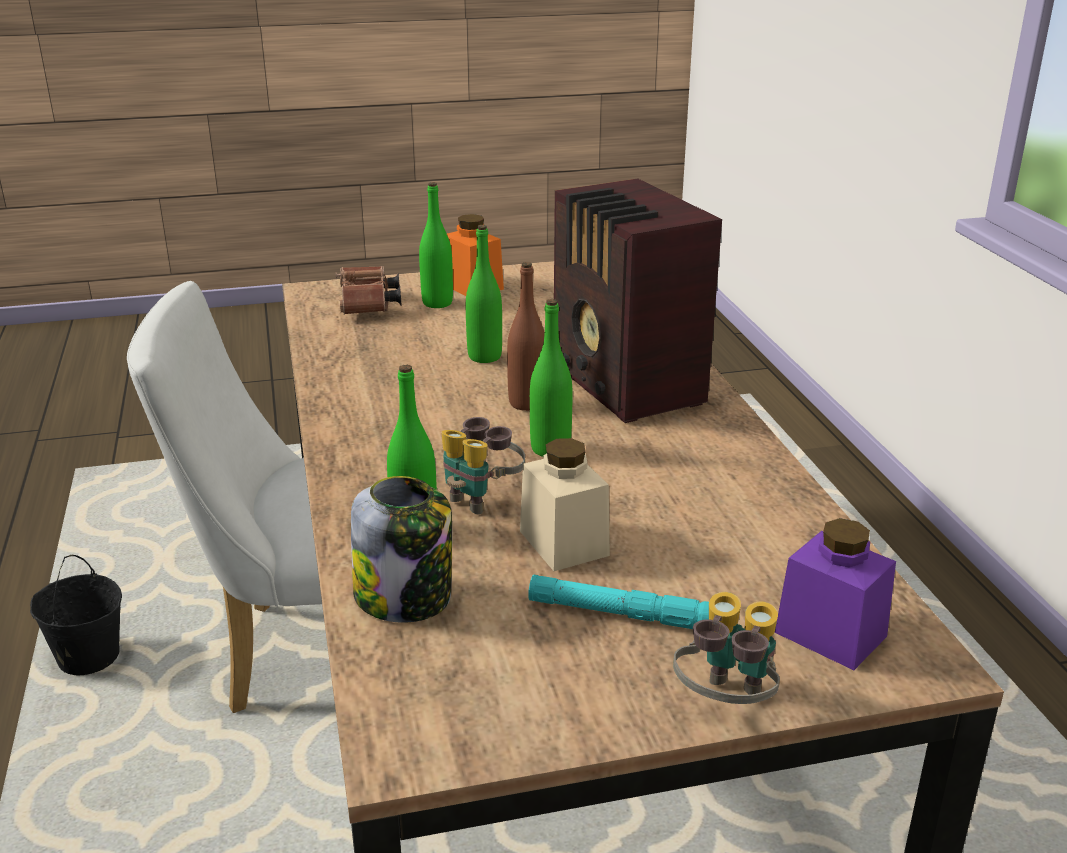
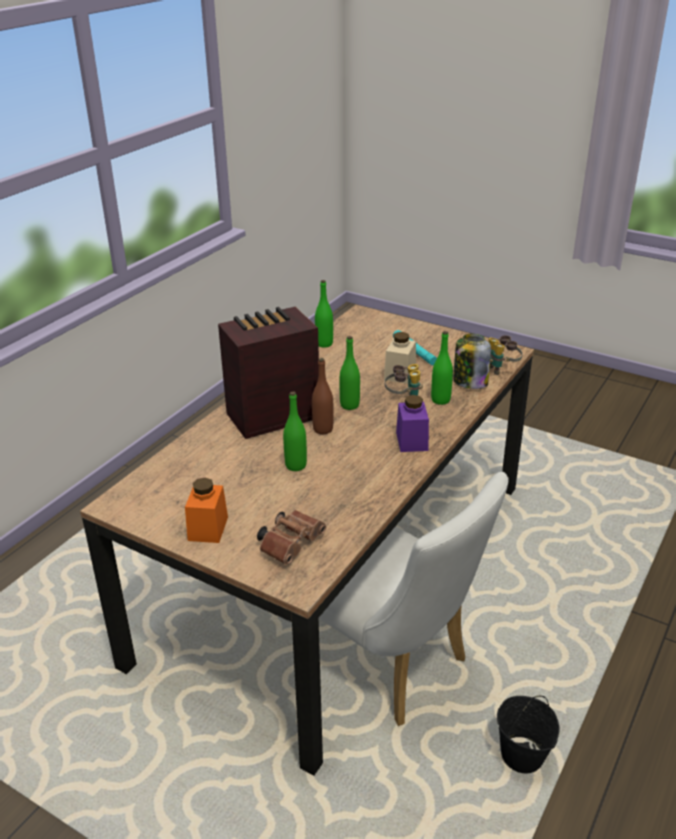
camera: 135 degrees left, 5 degrees up
green bottle [419,182,453,308] -> green bottle moved to [315,280,333,348]
radio [554,178,722,423] -> radio turned 135 degrees counterclockwise [218,307,319,439]
binoculars [673,592,780,704] -> binoculars moved to [488,335,523,375]
purple jar [775,518,896,670] -> purple jar moved to [396,395,429,452]

